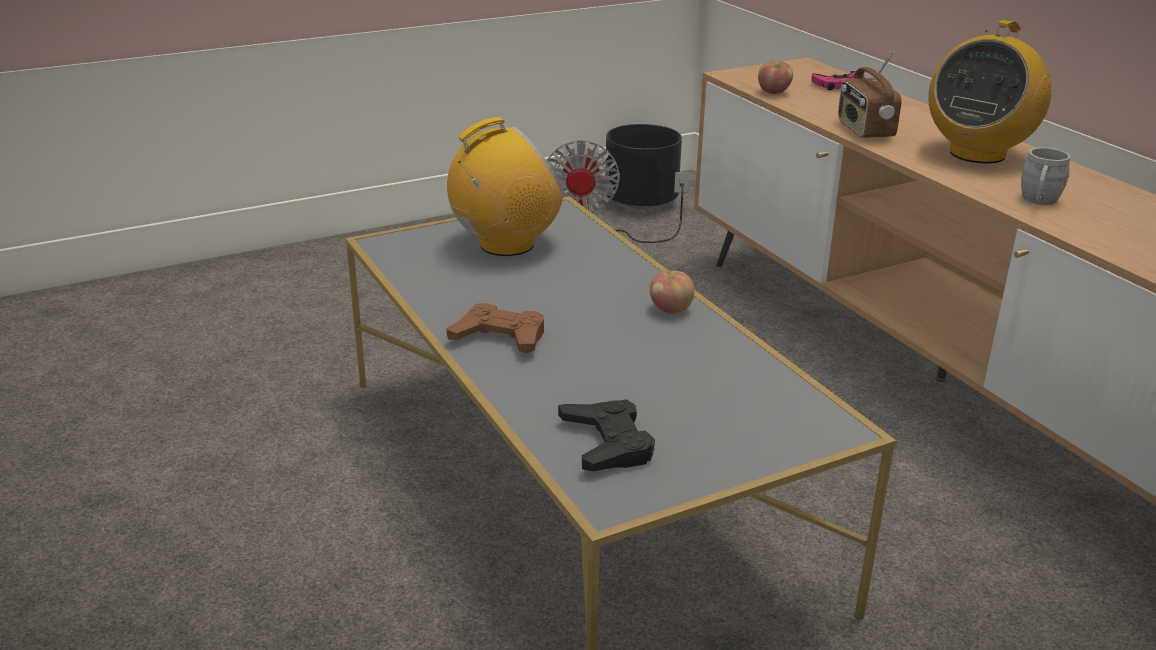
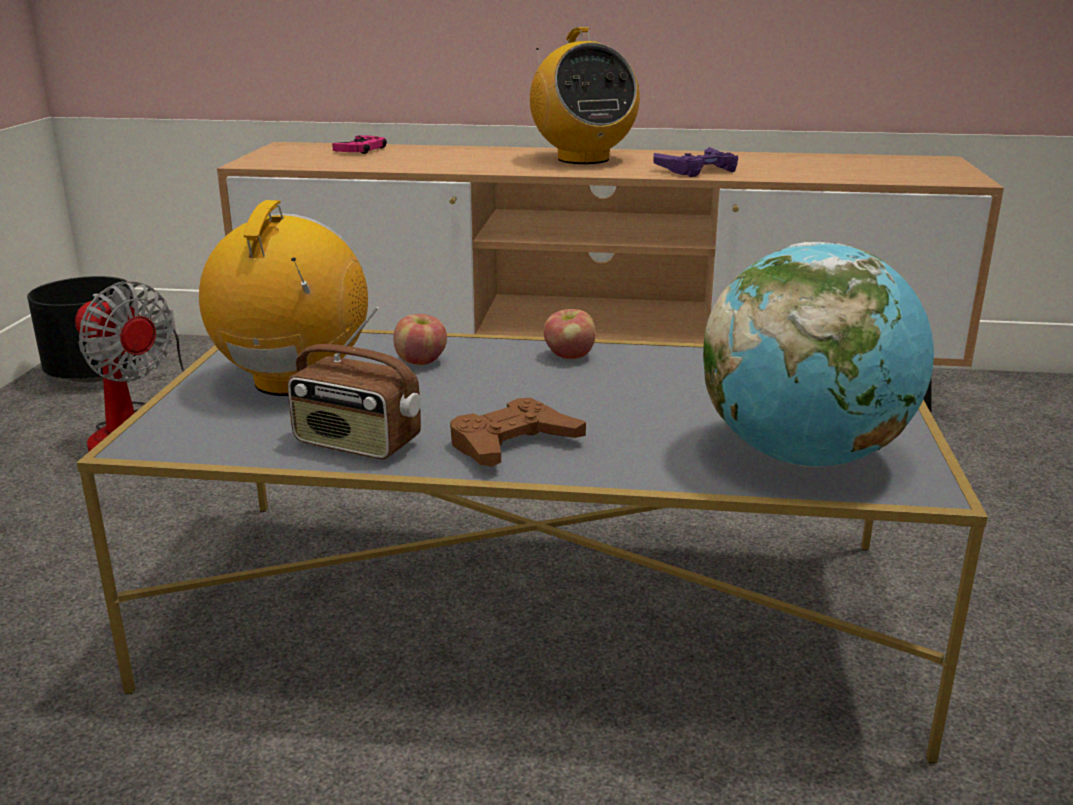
camera: 55 degrees left, 5 degrees down
black game controller [558,399,655,472] -> globe [703,242,934,467]
apple [758,61,793,94] -> apple moved to [393,314,447,365]
radio [838,51,902,139] -> radio moved to [287,307,421,459]
grey mug [1021,147,1070,205] -> purple game controller [653,147,738,177]

